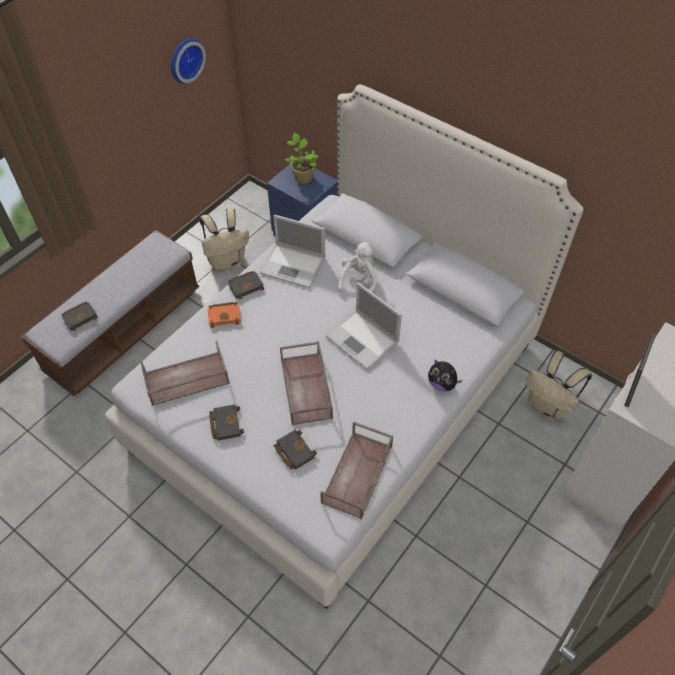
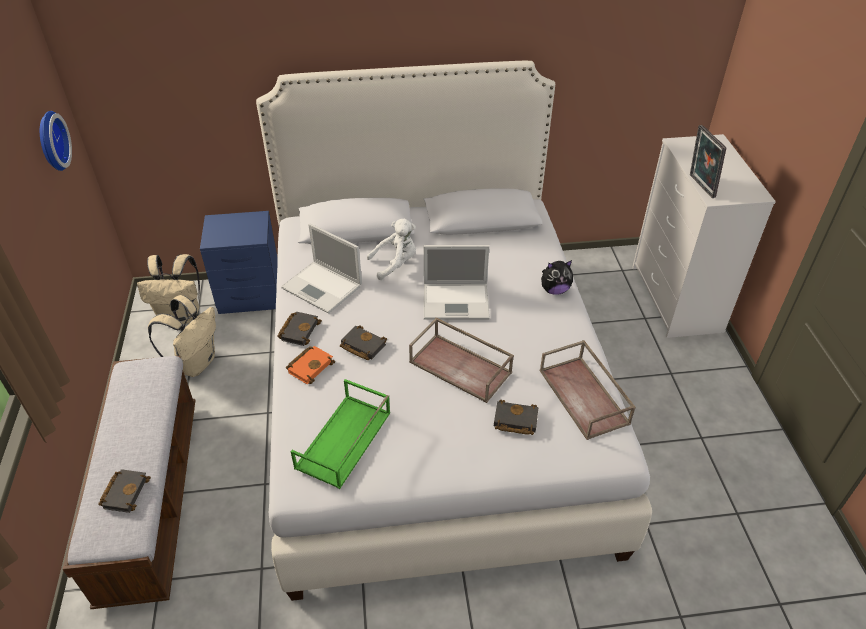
camera: 45 degrees left, 10 degrees down
brown tray [140,340,230,406] -> green tray [291,379,390,489]
black book [209,404,244,441] -> black book moved to [340,325,387,360]
laptop [260,214,325,288] -> laptop turned 60 degrees clockwise [281,223,362,314]
potted plant [285,133,318,183] -> none
white plush toy [337,242,377,292] -> white plush toy turned 90 degrees clockwise [367,219,416,280]
beige backpack [526,351,592,421] -> beige backpack moved to [137,254,200,324]

